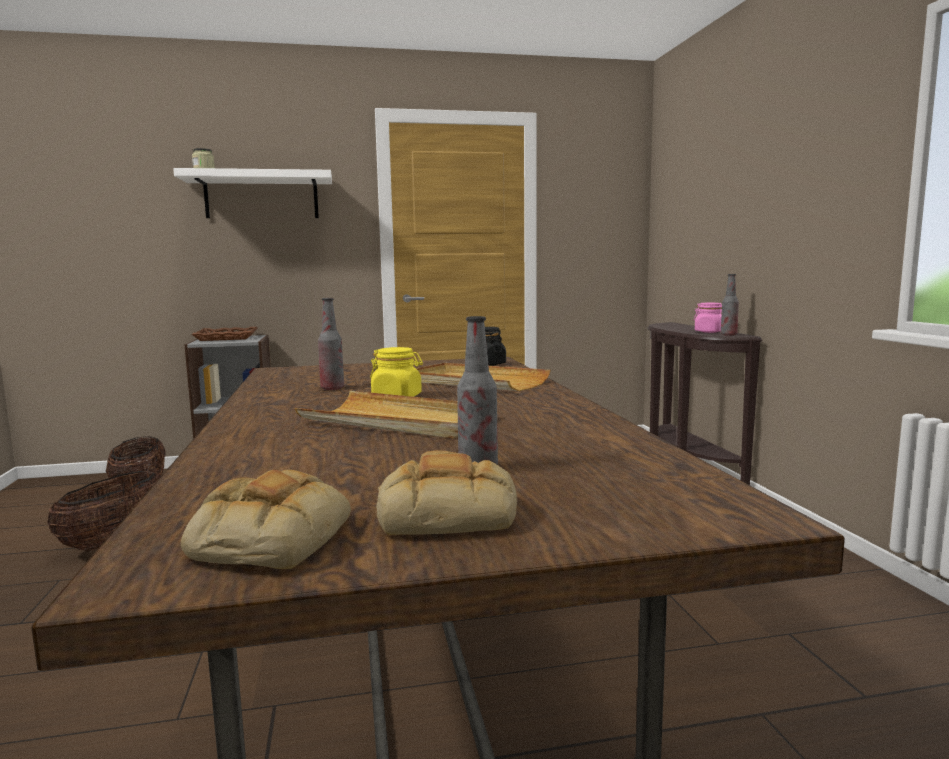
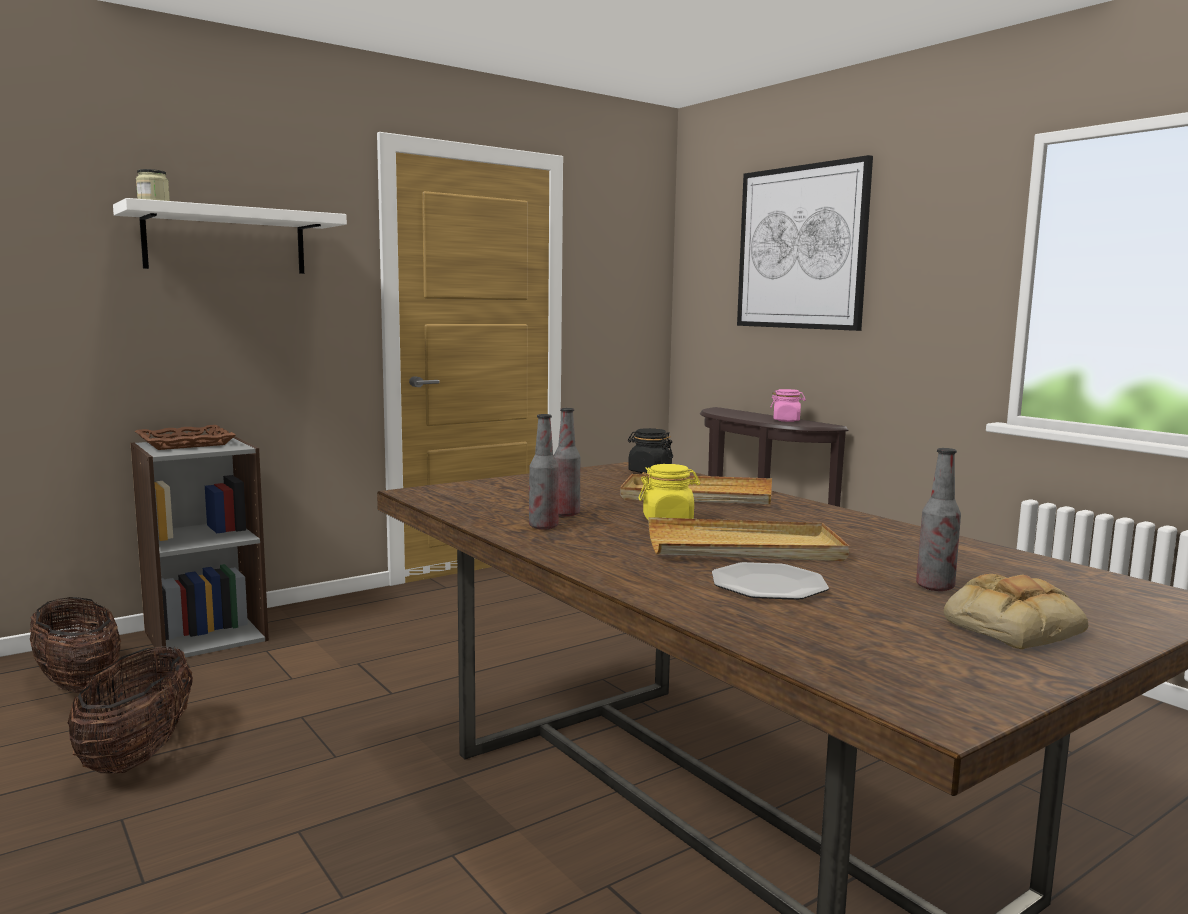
camera: 25 degrees left, 0 degrees up
bread [181,470,351,569] -> none
bottle [721,274,739,336] -> bottle moved to [529,414,559,530]
none -> plate [712,562,829,600]
none -> picture [737,155,873,331]

